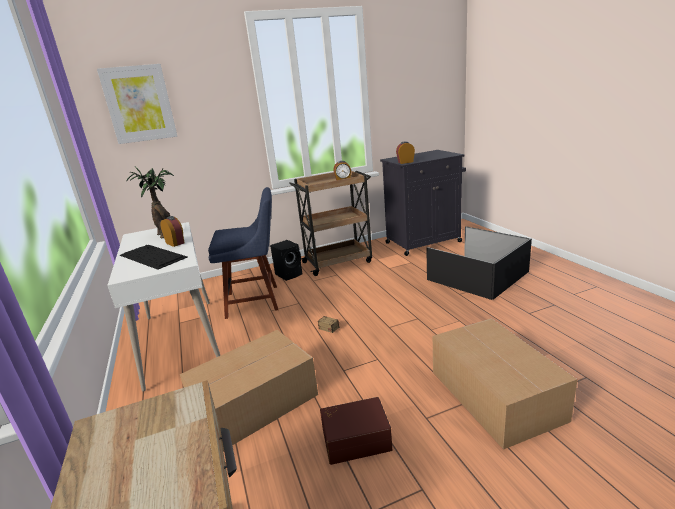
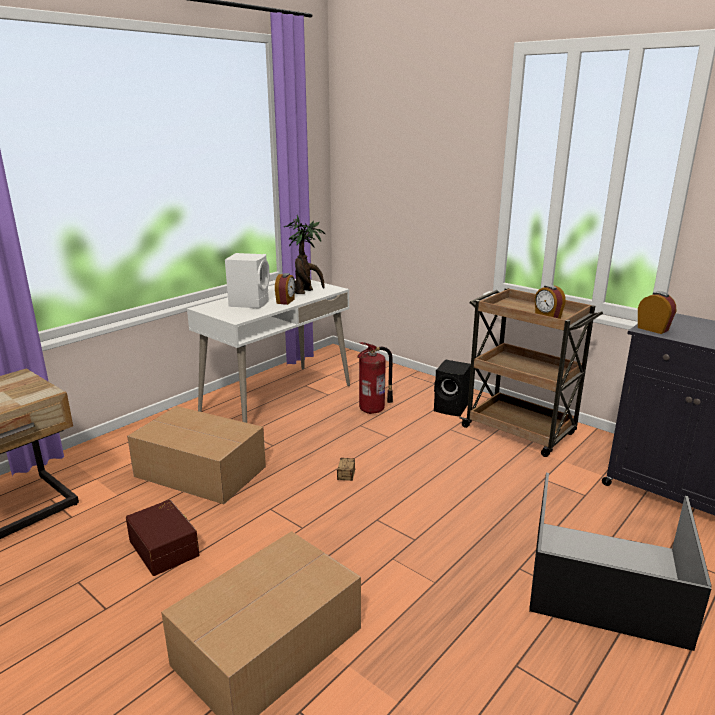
camera: 60 degrees right, 0 degrees up
picture [97,64,177,144] -> none
keyboard [120,245,188,270] -> white speaker [225,253,270,309]
blue chair [208,187,278,319] -> fire extinguisher [357,342,393,414]

